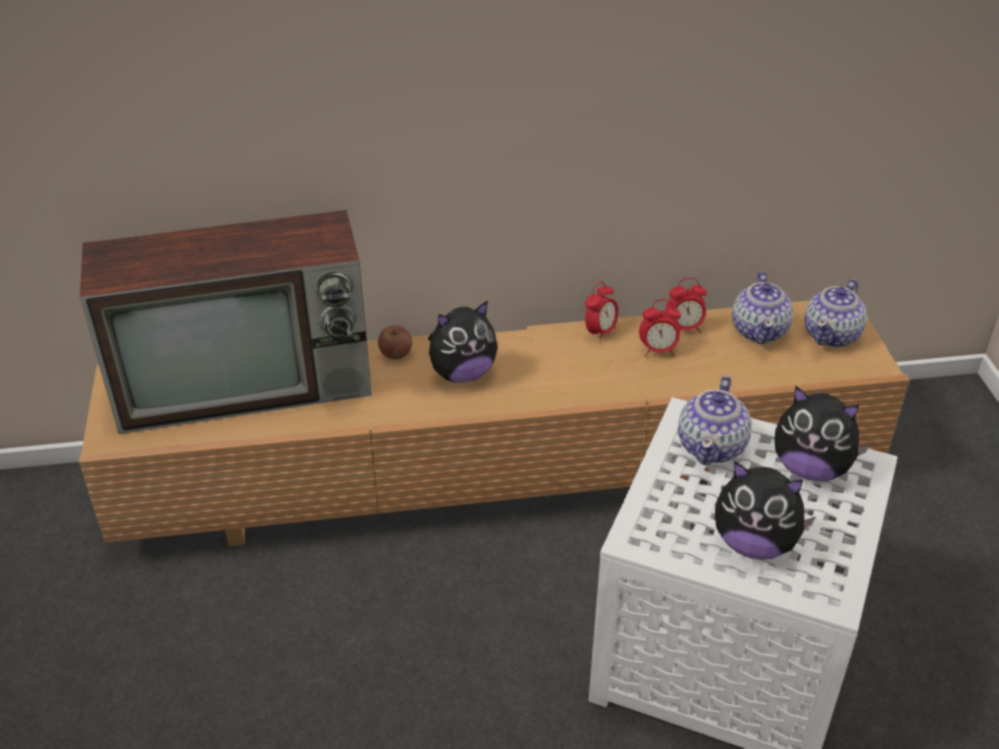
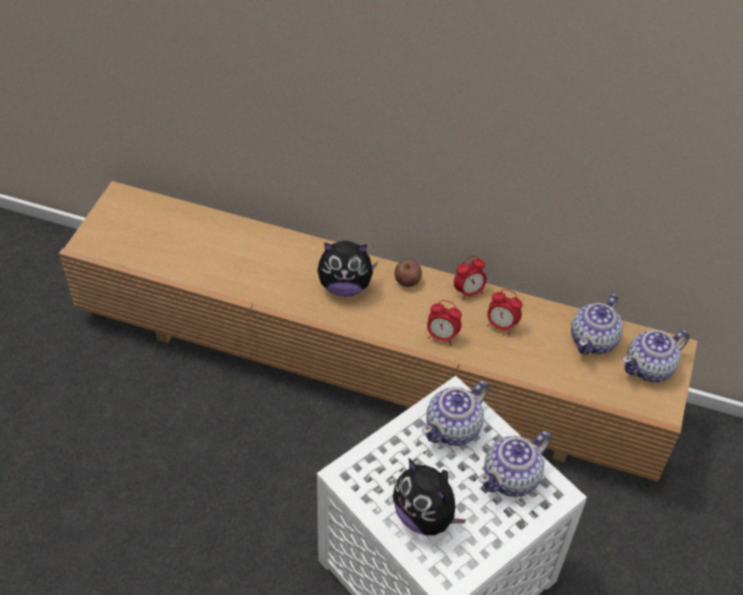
camera: 25 degrees right, 10 degrees up
television [80,210,372,434] -> none
apple [378,325,412,359] -> apple moved to [394,259,422,287]
alarm clock [666,278,707,333] -> alarm clock moved to [427,300,462,346]
plush toy [775,386,870,482] -> teapot [479,431,551,497]

